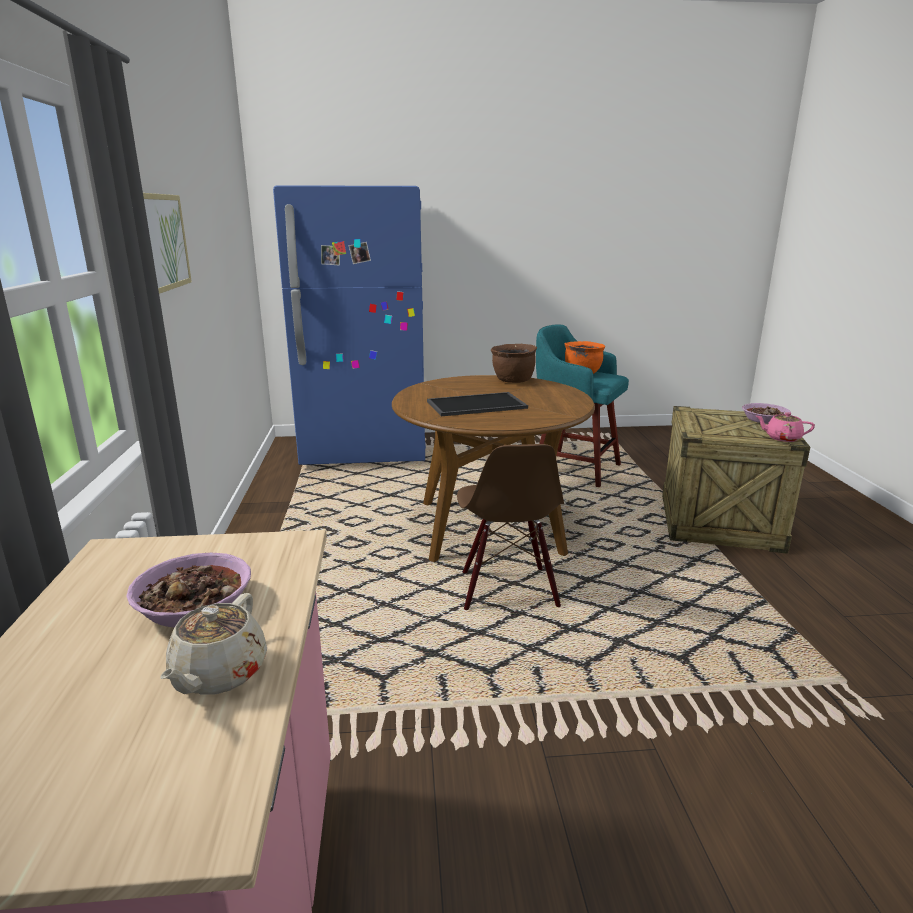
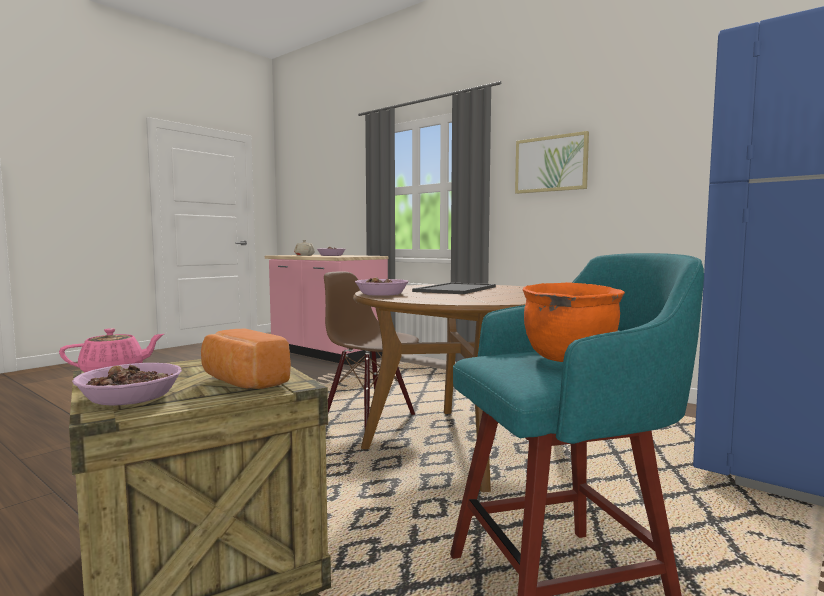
camera: 135 degrees right, 15 degrees down
brown cooking pot [491,344,537,383] -> none
none -> bread [201,329,291,389]
none -> bowl [355,277,409,296]

